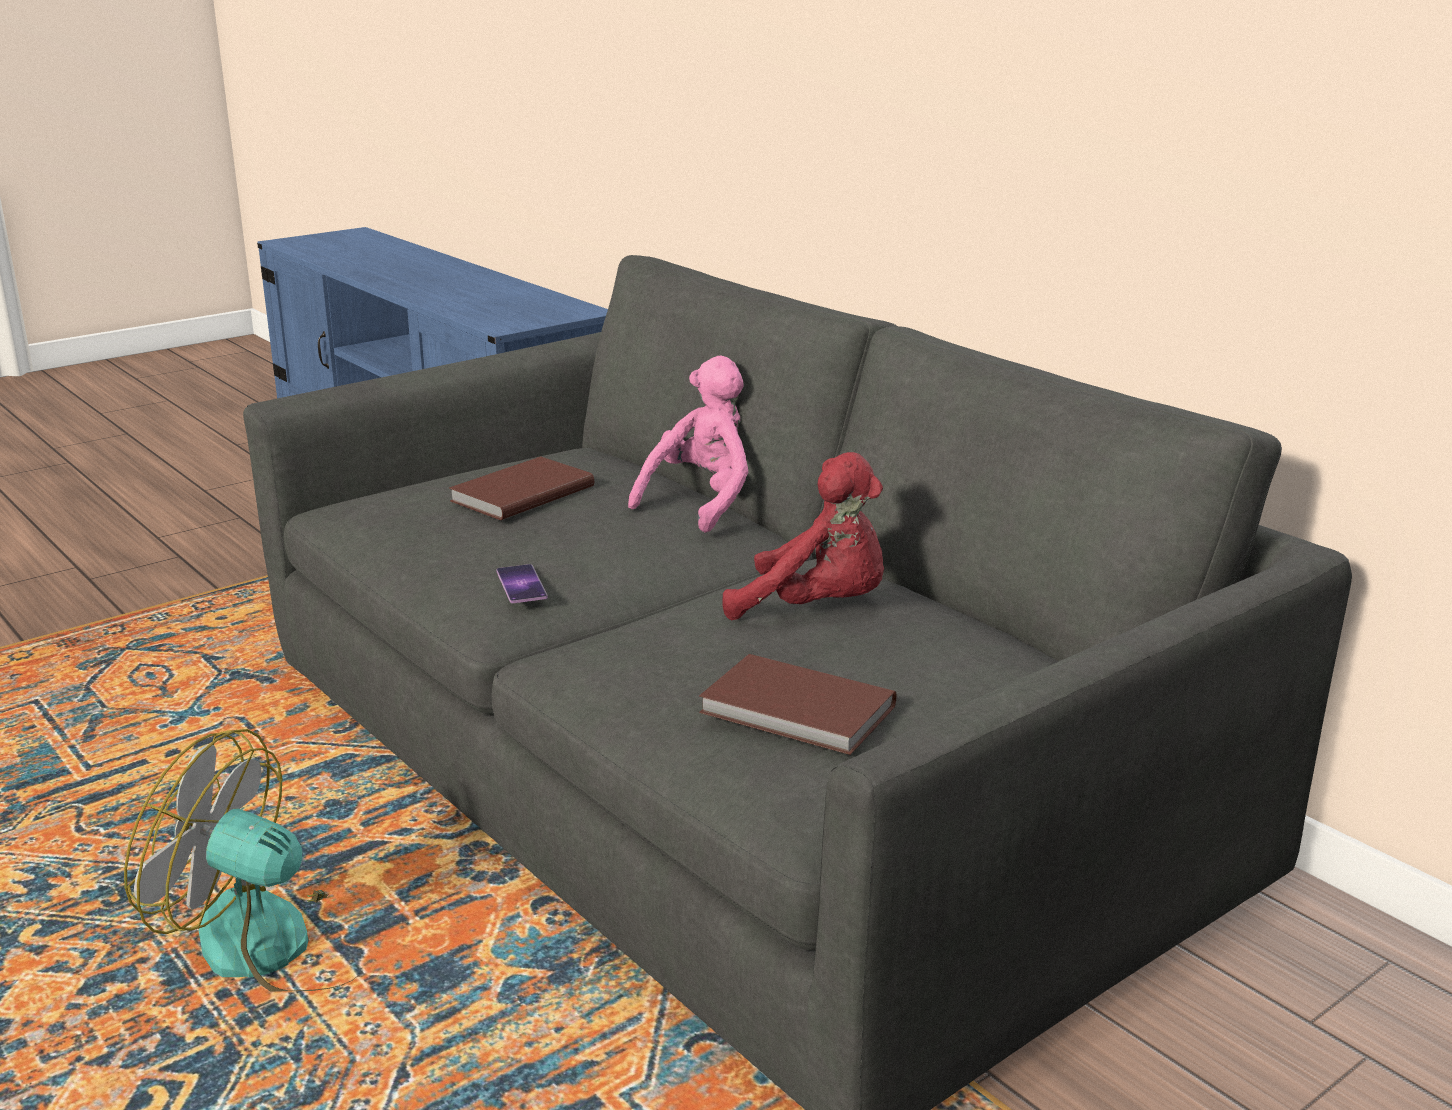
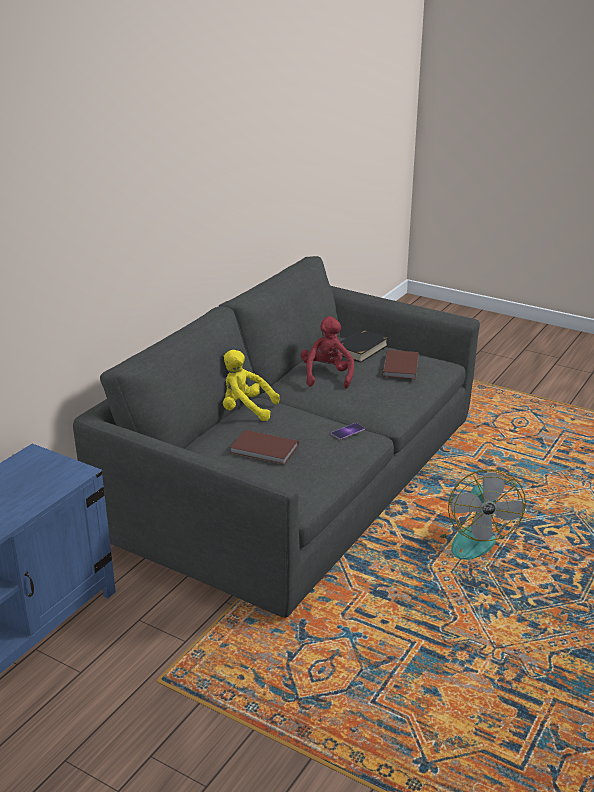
camera: 110 degrees left, 5 degrees up
pink plush toy [628,356,749,533] -> yellow plush toy [223,350,280,421]
none -> black book [340,329,389,363]

